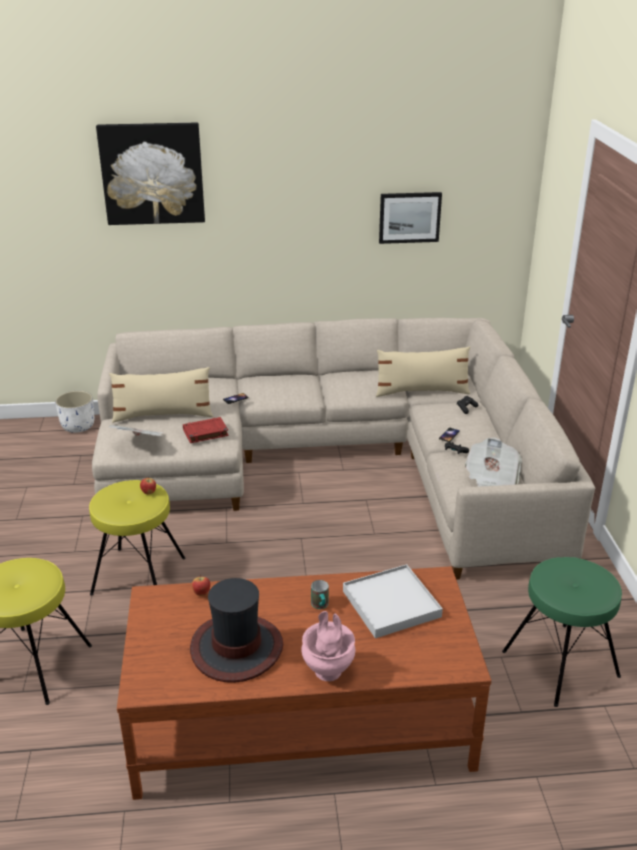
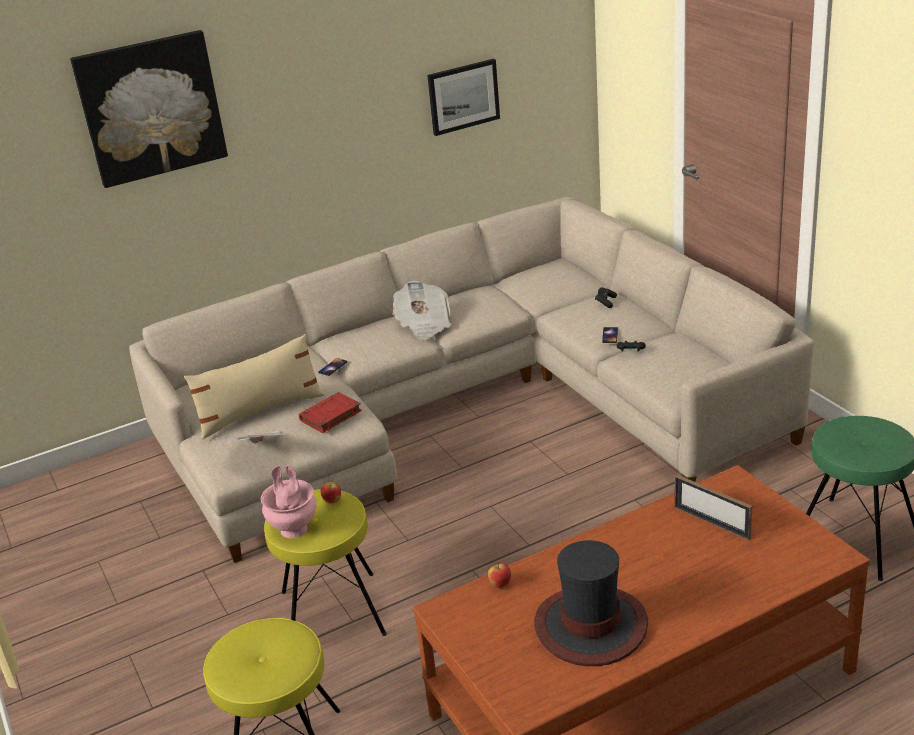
camera: 20 degrees left, 0 degrees up
white planter [55,391,94,433] -> none
pink vase [301,611,356,681] -> pink vase moved to [261,465,317,538]
mug [311,580,329,609] -> none
white tray [343,564,443,638] -> picture frame [675,475,752,540]
beige pillow [376,347,471,397] -> none
newspaper [465,437,522,487] -> newspaper moved to [393,280,451,340]

